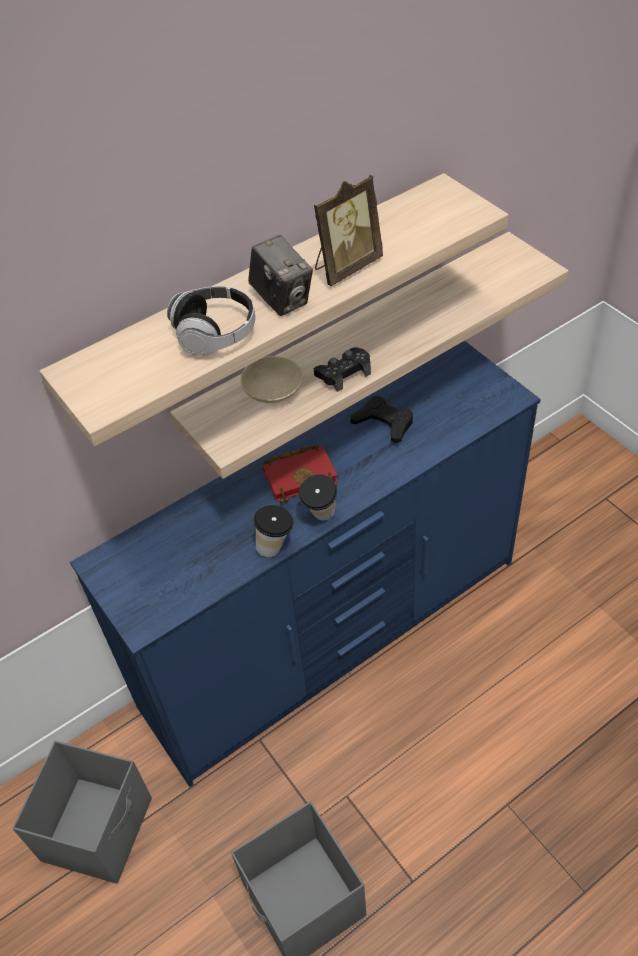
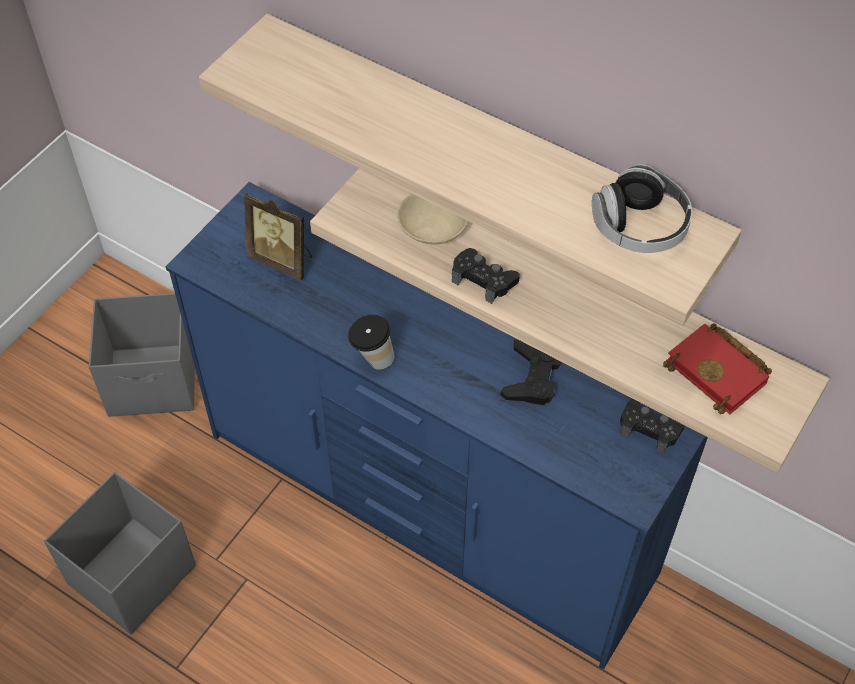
camera: 65 degrees right, 5 degrees up
headphones [167,286,255,355] -> headphones moved to [592,164,692,253]
camera [248,235,313,316] -> none
cup [254,505,294,557] -> none
red book [263,444,338,504] -> red book moved to [663,323,772,414]
picture frame [314,175,383,286] -> picture frame moved to [244,193,312,280]
none -> black game controller [620,399,685,453]

